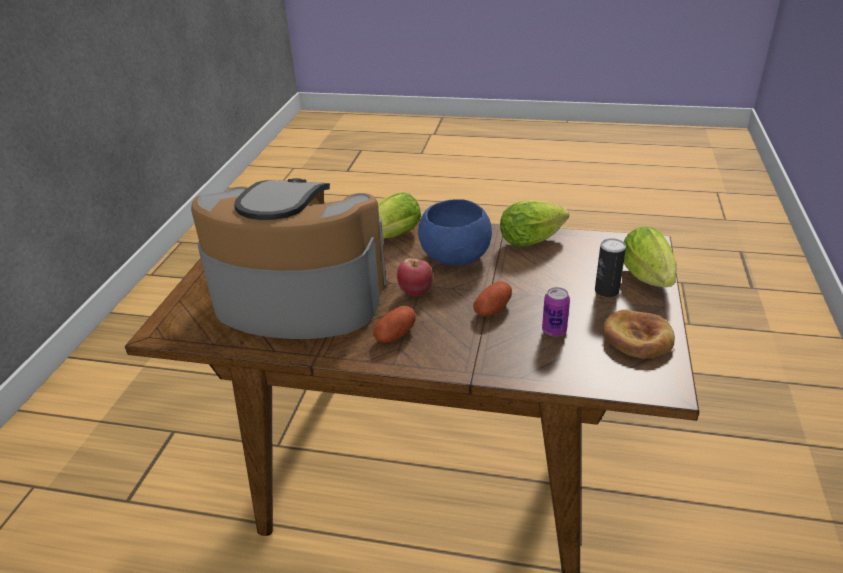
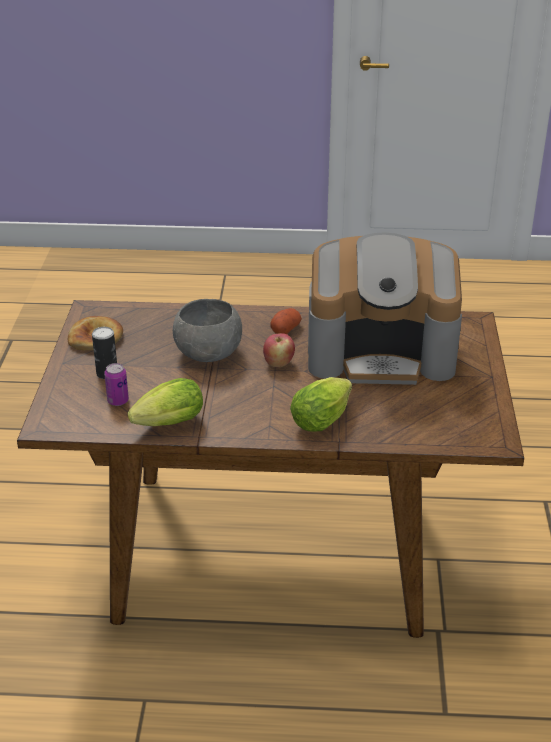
camera: 170 degrees right, 0 degrees up
blue bowl [418,199,492,266] -> none
potato [473,281,512,316] -> grey bowl [173,299,242,362]
can [542,287,570,337] -> can moved to [104,363,129,406]
lettuce [624,227,677,287] -> none

